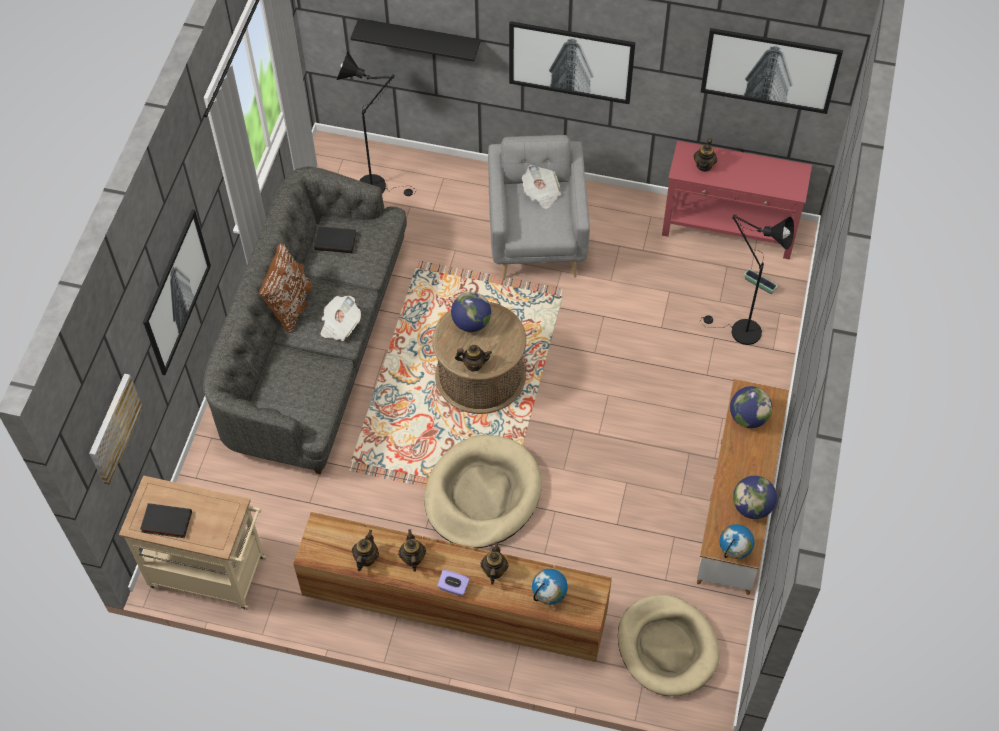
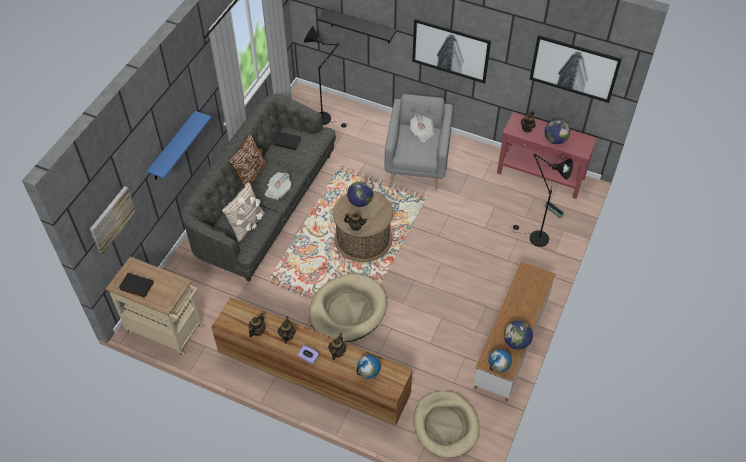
camera: 10 degrees right, 5 degrees down
picture [143,209,211,375] -> blue shelf [147,111,212,180]
globe [730,386,772,428] -> globe moved to [545,119,570,144]
none -> beige pillow [222,183,265,242]

